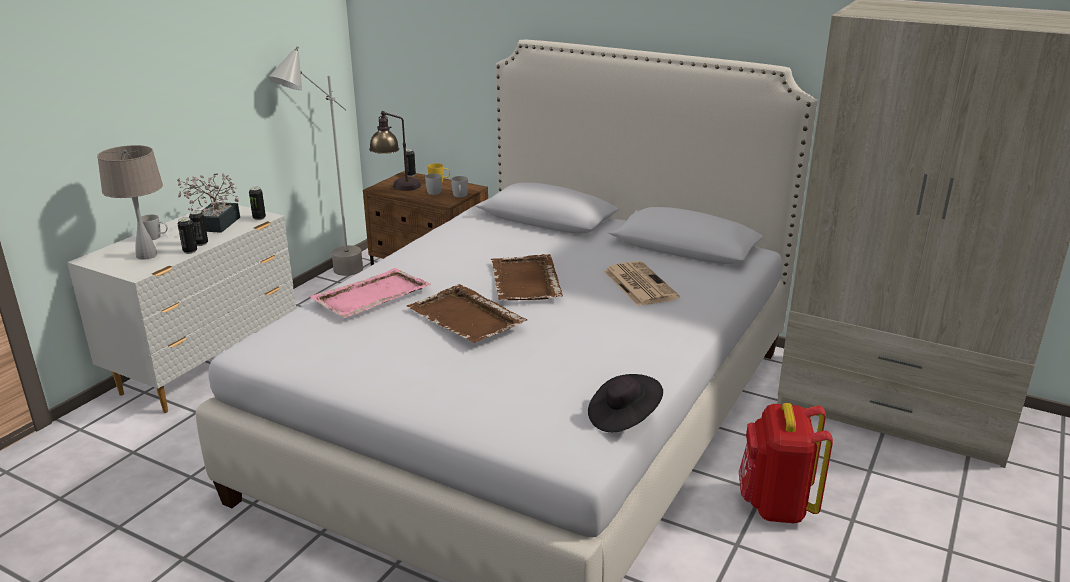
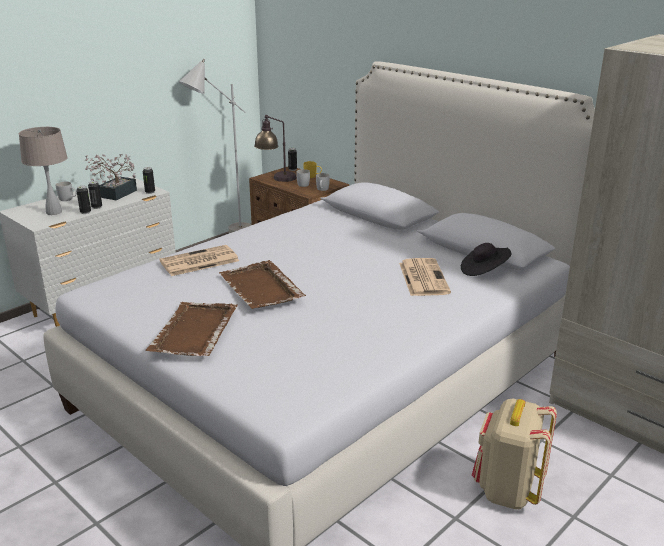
camera: 15 degrees right, 0 degrees up
pink tray [309,268,432,318] -> newspaper [160,245,239,276]
brown tray [491,254,563,300] -> brown tray moved to [145,302,238,356]
black hat [588,374,663,432] -> black hat moved to [461,243,511,276]
red backpack [739,403,833,523] -> beige backpack [472,398,557,509]

